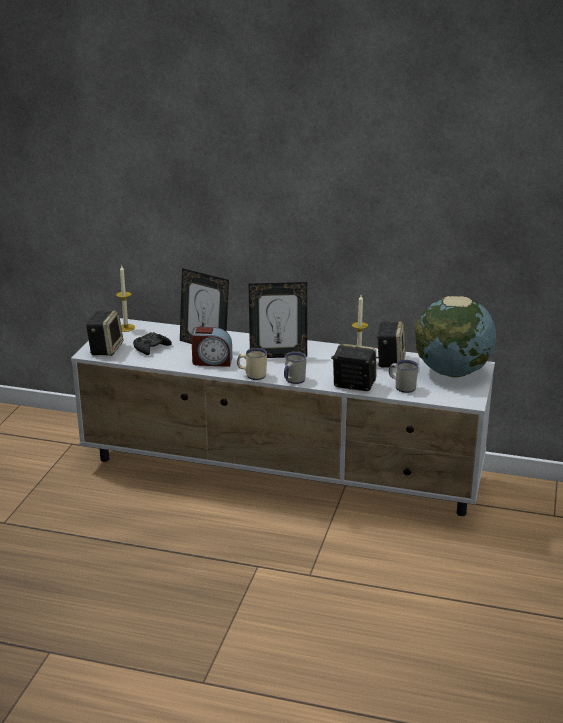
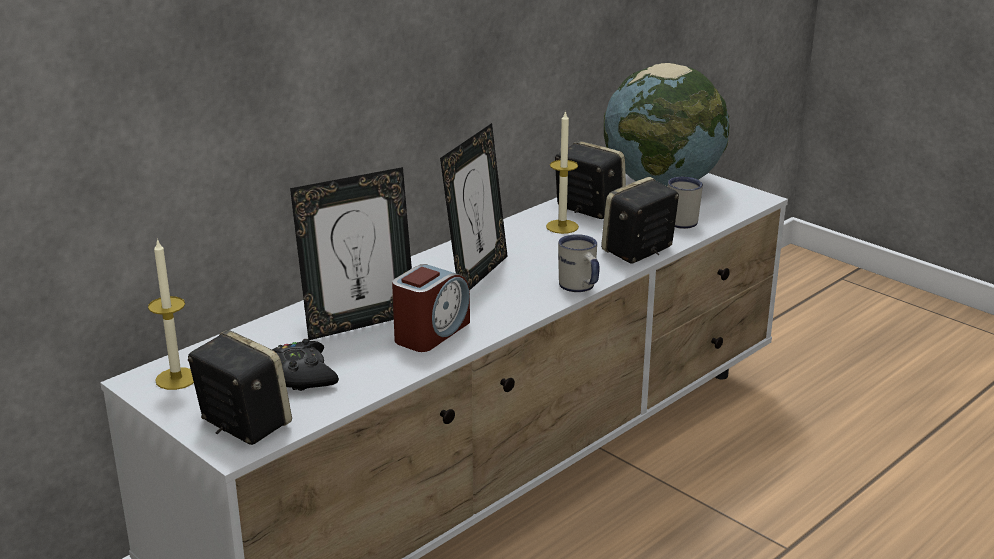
camera: 60 degrees left, 0 degrees up
beige mug [237,348,267,380] -> none

